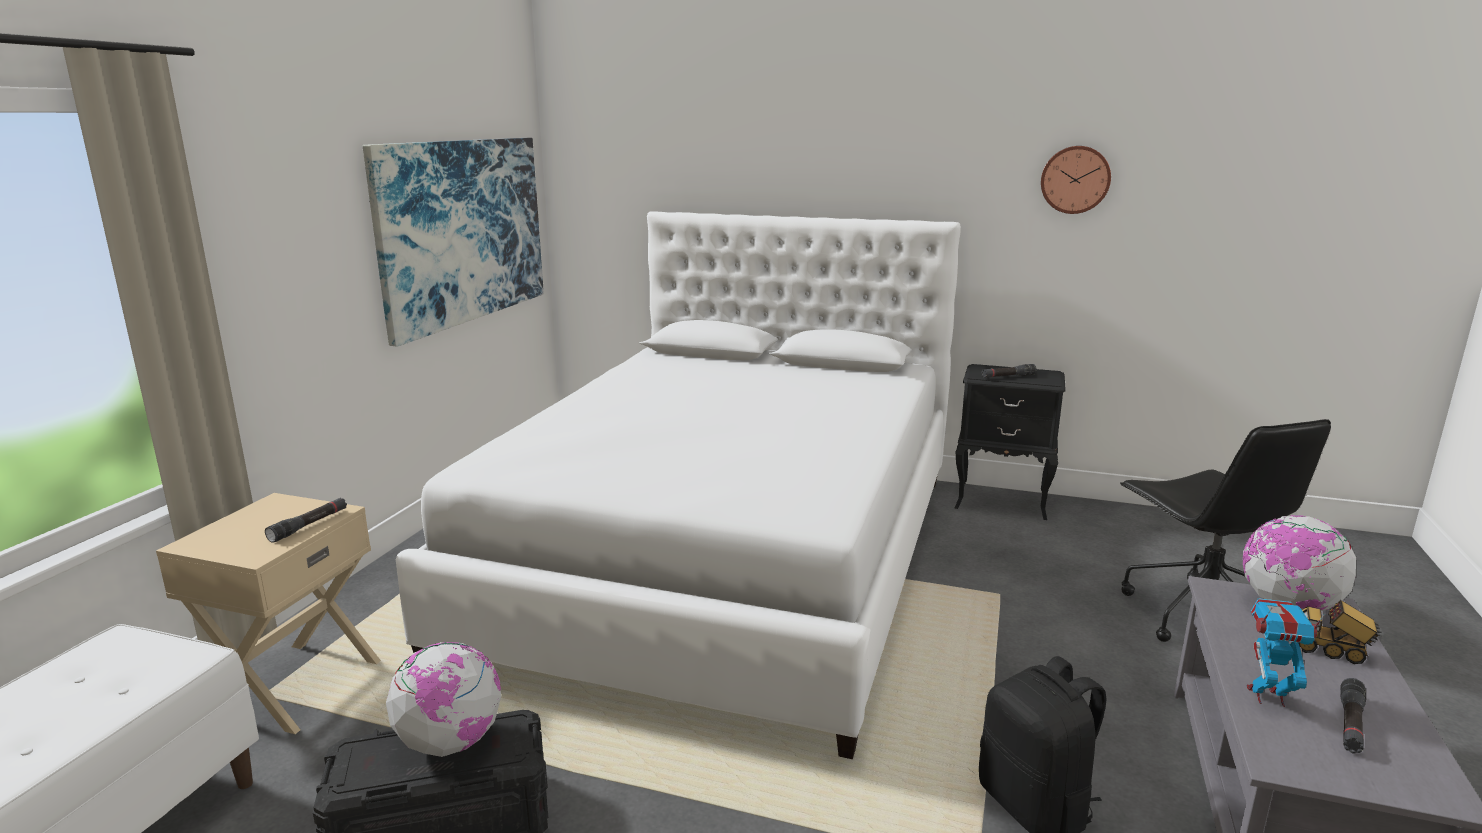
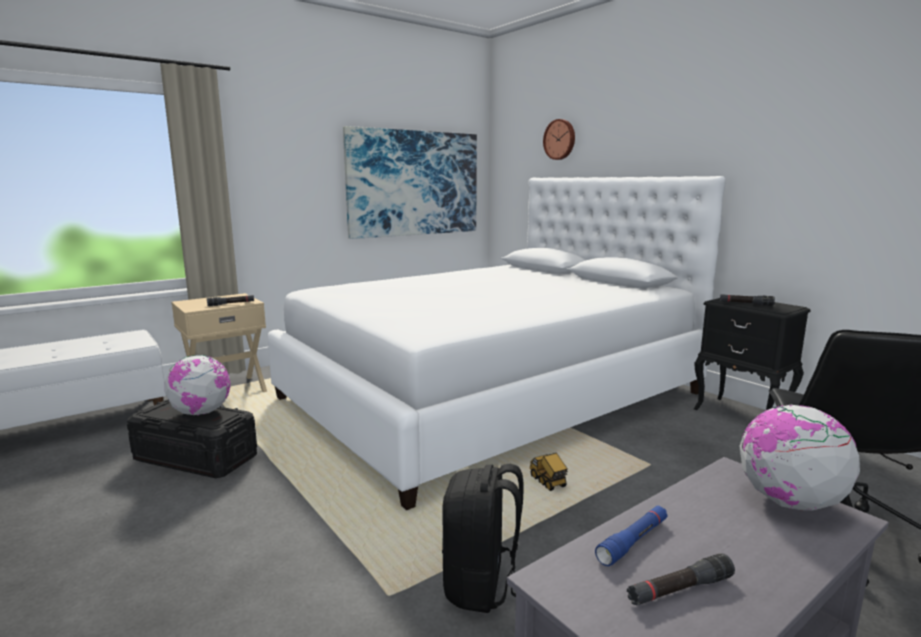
camera: 35 degrees right, 5 degrees down
wall clock [1041,146,1111,214] -> wall clock moved to [543,119,575,160]
toy robot [1247,598,1326,707] -> blue flashlight [595,506,668,566]
toy truck [1298,600,1382,664] -> toy truck moved to [530,453,568,491]

